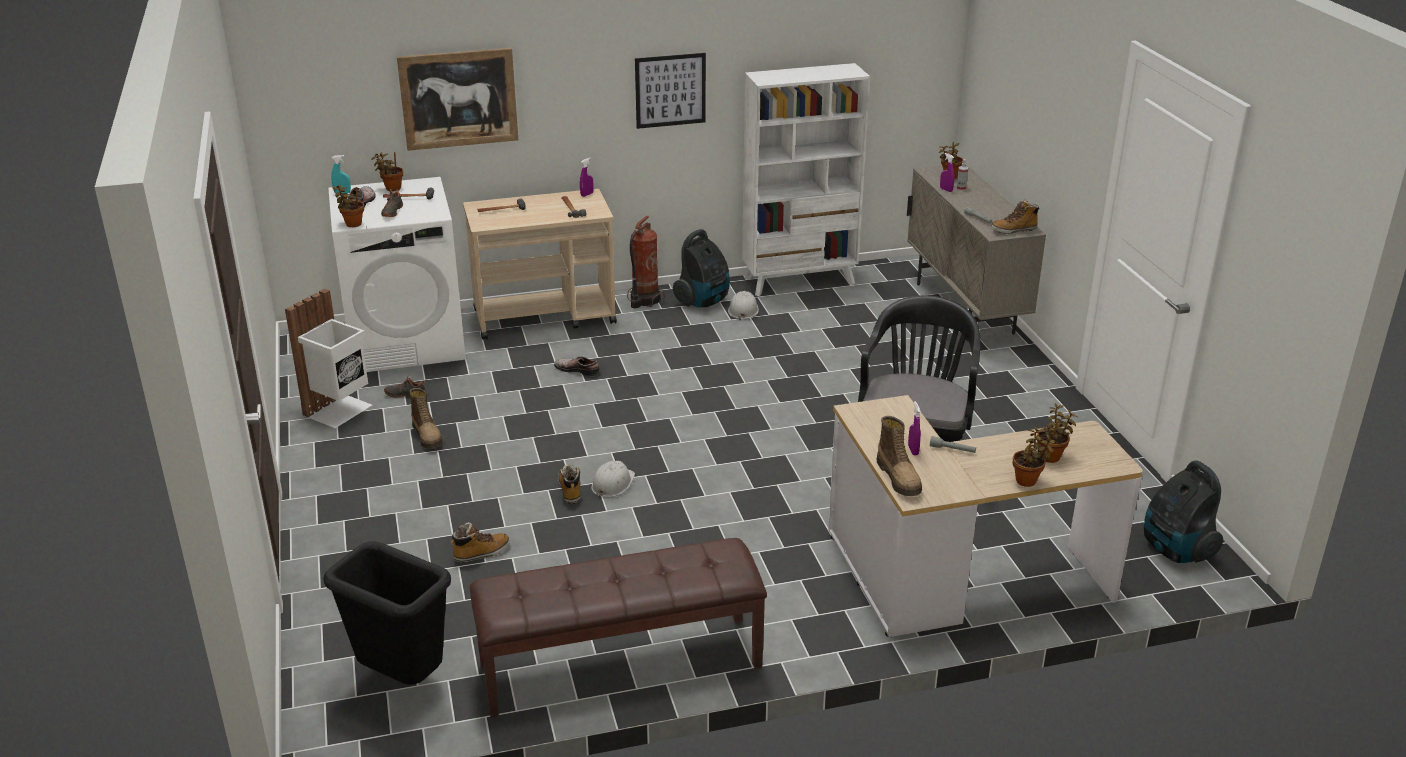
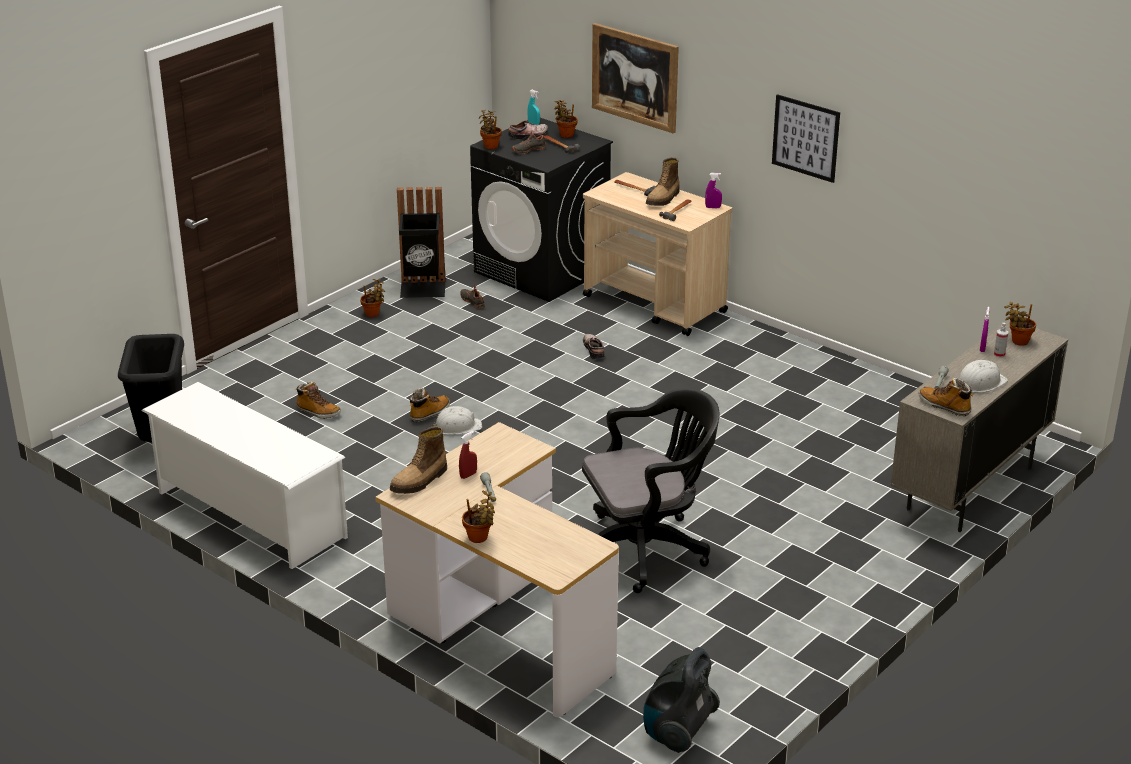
camera: 55 degrees right, 0 degrees up
white trash can [285,289,372,428] -> black trash can [397,187,445,298]
white washing machine [328,177,466,372] -> black washing machine [470,118,613,302]
boot [409,388,443,449] -> boot moved to [646,157,680,206]
brown bench [470,538,767,718] -> white shoe rack [142,382,348,569]
fire extinguisher [627,216,665,308] -> none
vacuum cleaner [673,229,730,308] -> none
white hard hat [728,291,759,321] -> white hard hat moved to [959,360,1008,393]
white bookcase [742,63,870,296] -> none
purple spray bottle [908,401,921,456] -> red spray bottle [459,431,477,479]
potted plant [1037,403,1077,463] -> potted plant moved to [360,279,385,317]

